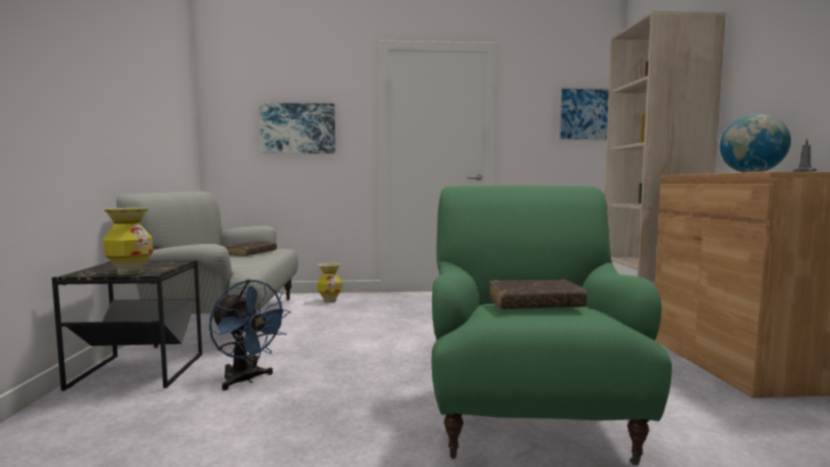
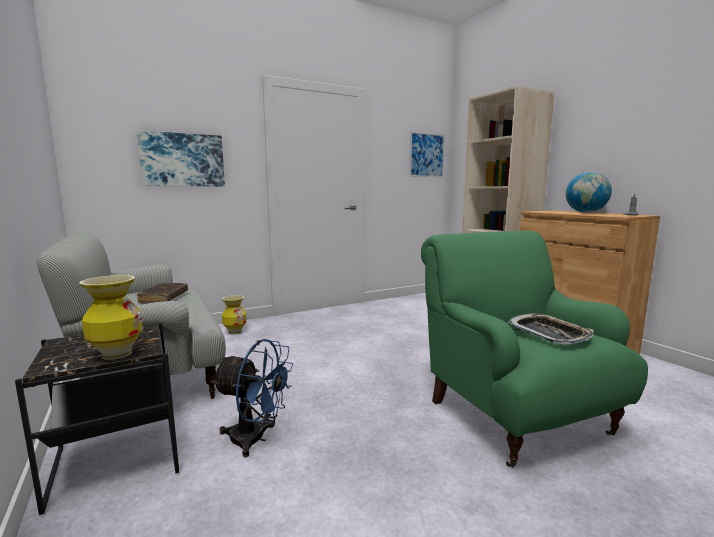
camera: 25 degrees left, 5 degrees up
brown book [489,279,587,309] -> tray [508,313,593,345]

